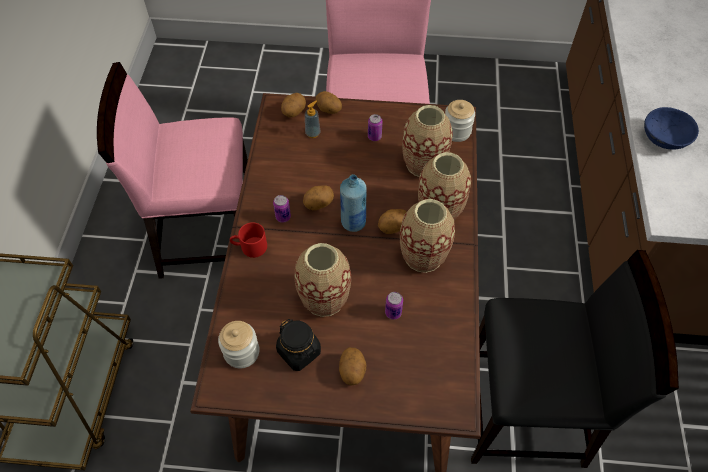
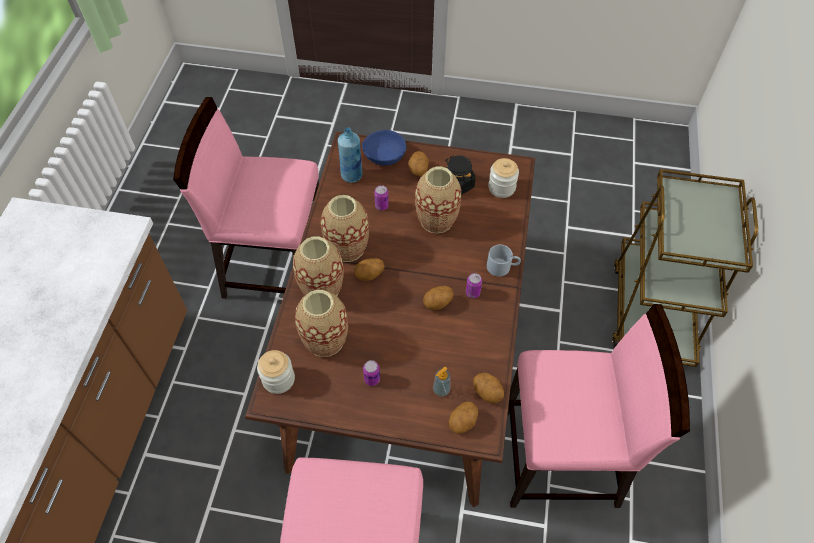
camera: 175 degrees left, 0 degrees up
red mug [230,222,267,258] -> grey mug [487,245,521,277]
potato [316,91,342,114] -> potato moved to [473,373,504,403]
blue bottle [340,174,367,232] -> blue bottle moved to [338,128,362,183]
black chair [471,250,679,468] -> pink chair [173,97,319,299]
blue bowl [644,107,699,150] -> blue bowl moved to [362,130,406,165]

